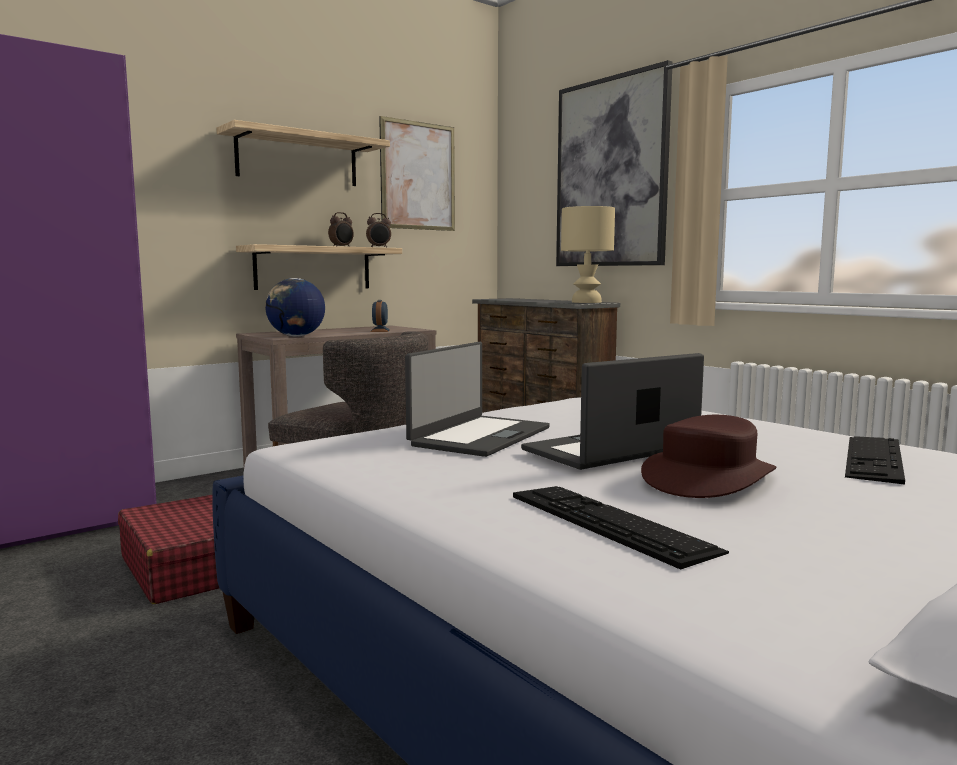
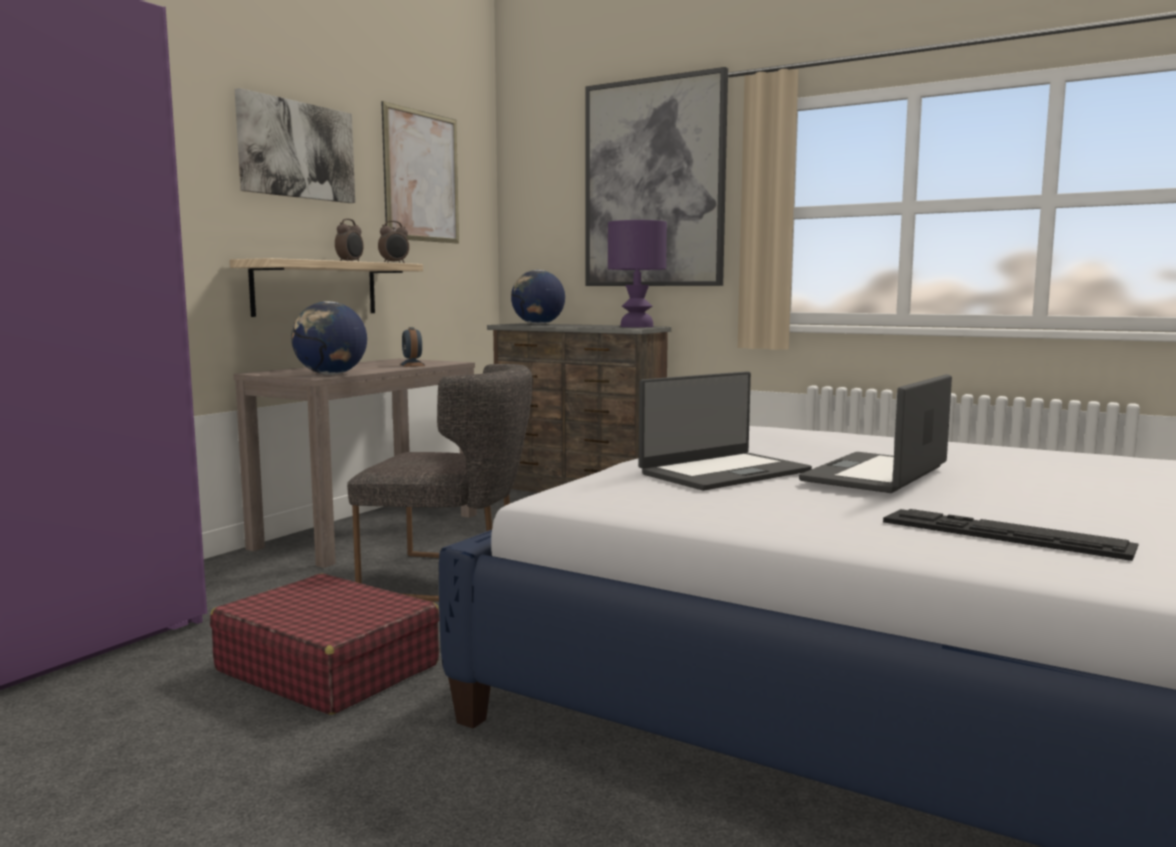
camera: 20 degrees left, 0 degrees up
shelf [216,120,390,186] -> picture [235,88,355,203]
laptop [405,342,550,457] -> laptop turned 45 degrees clockwise [639,371,812,491]
beige table lamp [561,206,615,303] -> purple table lamp [608,220,667,327]
brown hat [641,415,777,498] -> none
keyboard [845,436,905,485] -> none
none -> globe [511,270,565,325]

